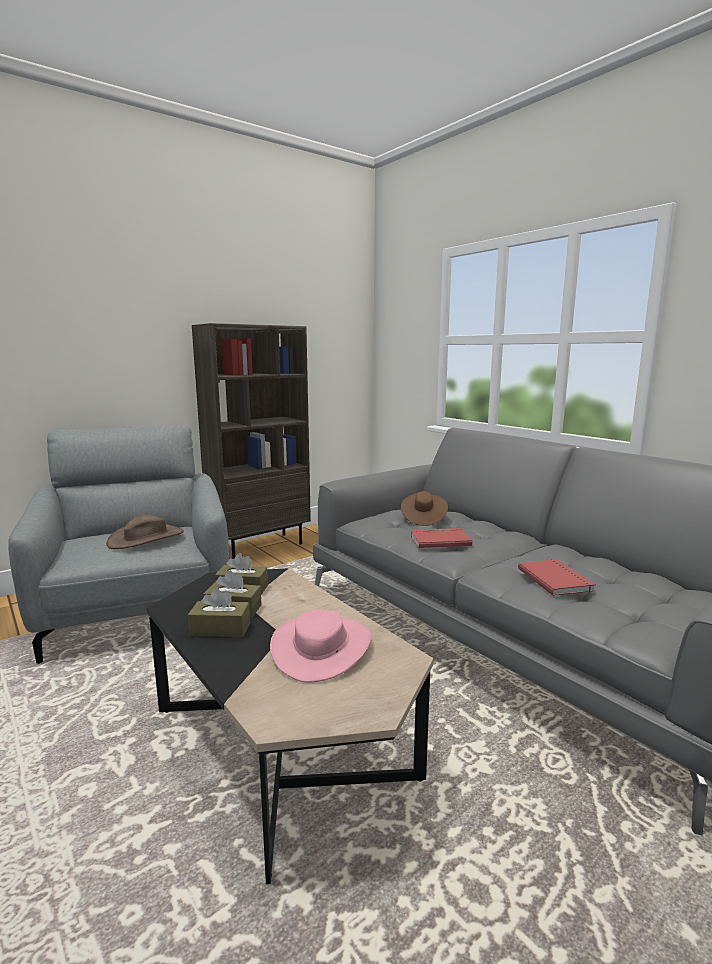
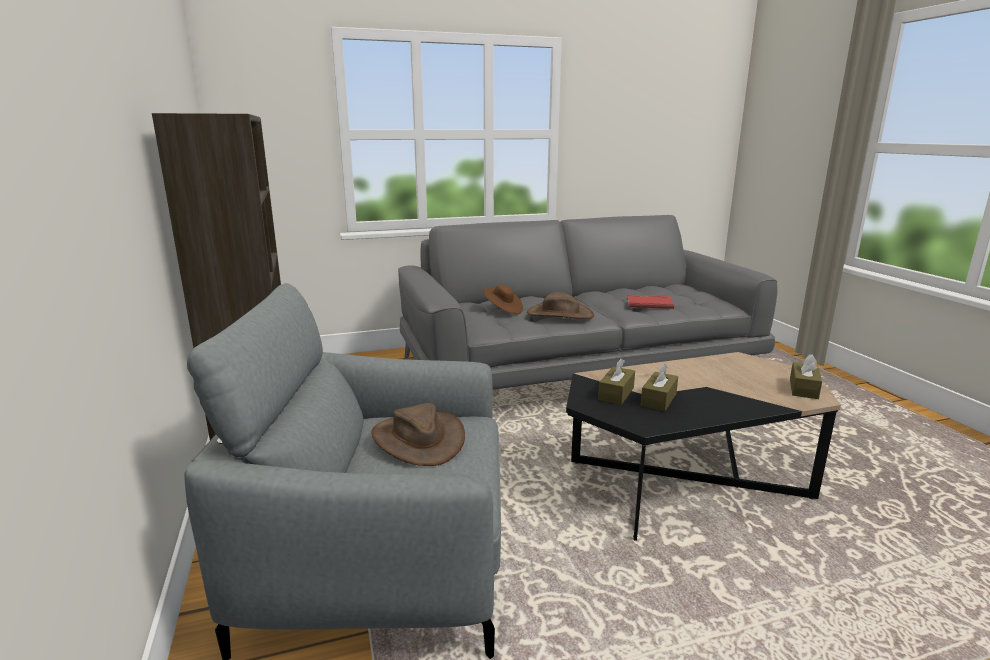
camera: 70 degrees left, 5 degrees up
brown tissue box [188,588,250,637] -> brown tissue box moved to [790,354,822,399]
pink hat [270,609,371,683] -> none
red book [411,528,472,548] -> brown hat [527,292,594,319]

